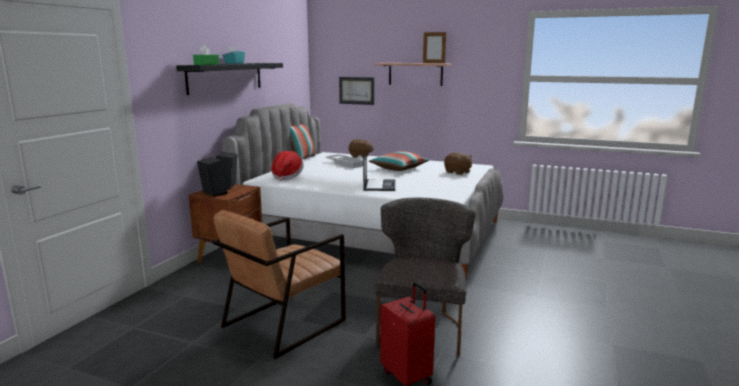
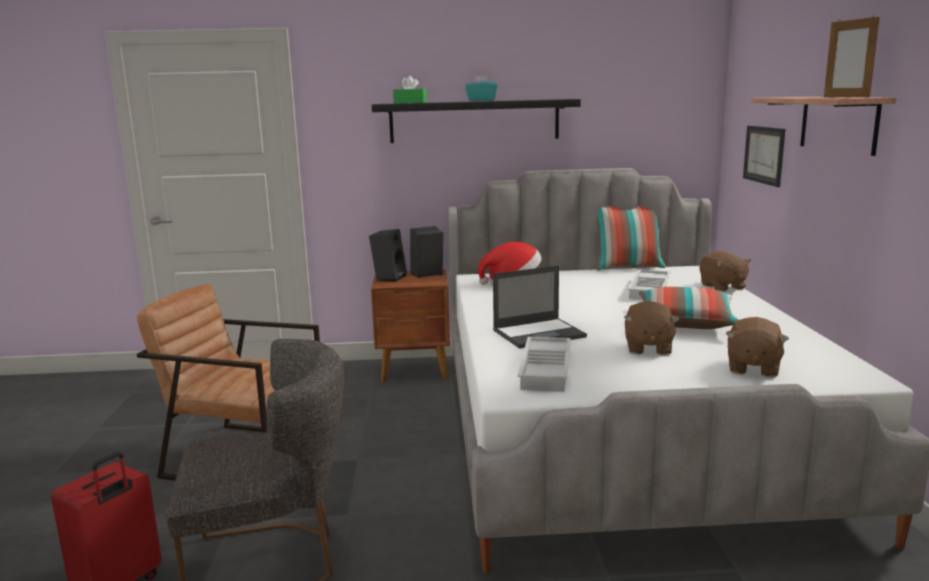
camera: 65 degrees right, 0 degrees up
none -> white tray [517,337,571,392]
none -> brown plush toy [624,301,679,355]

